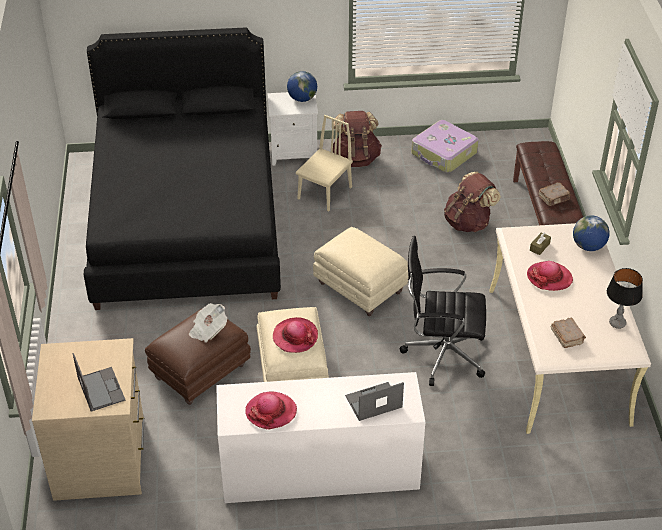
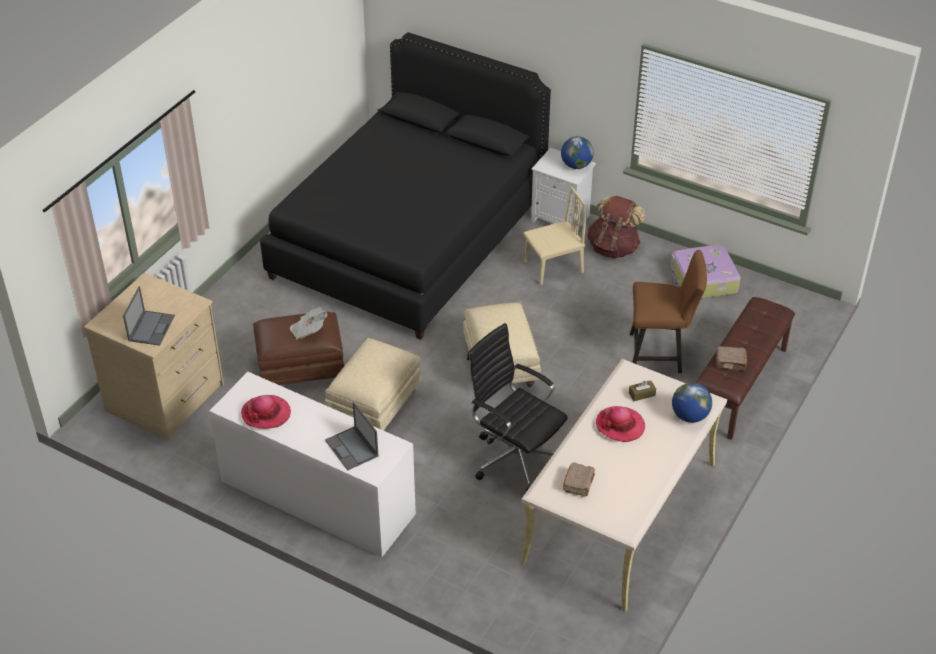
camera: 35 degrees right, 0 degrees up
hat [273,317,318,353] -> none
laptop [345,382,404,421] -> laptop turned 135 degrees counterclockwise [325,402,378,471]
brown backpack [444,172,501,232] -> brown chair [630,250,707,373]
table lamp [607,268,643,329] -> none

